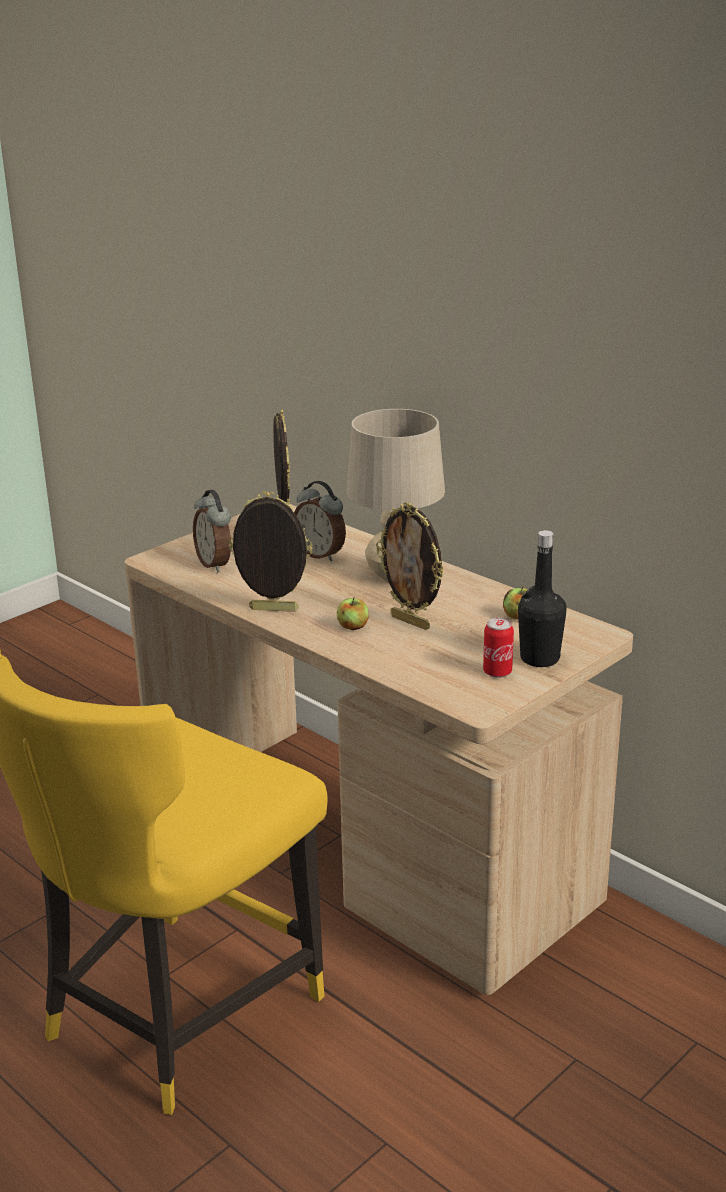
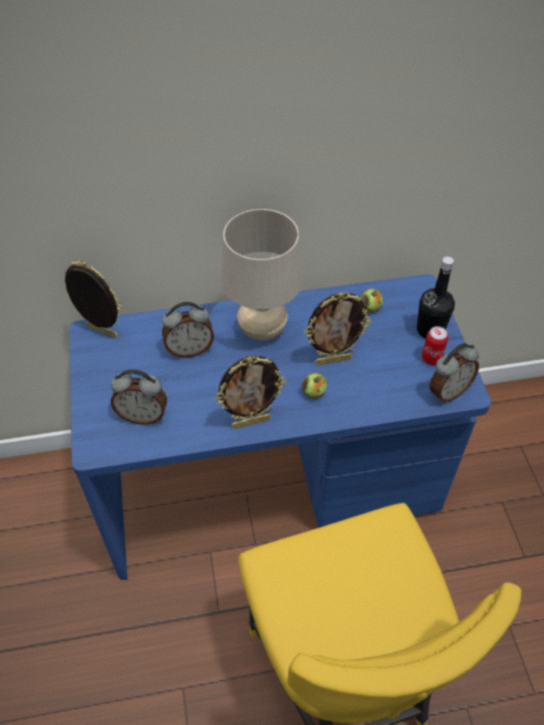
camera: 55 degrees left, 25 degrees up
beige desk [124,504,633,995] -> blue desk [69,274,491,580]
picture frame [229,491,313,612] -> picture frame turned 150 degrees counterclockwise [215,356,286,429]
none -> alarm clock [430,343,479,402]

